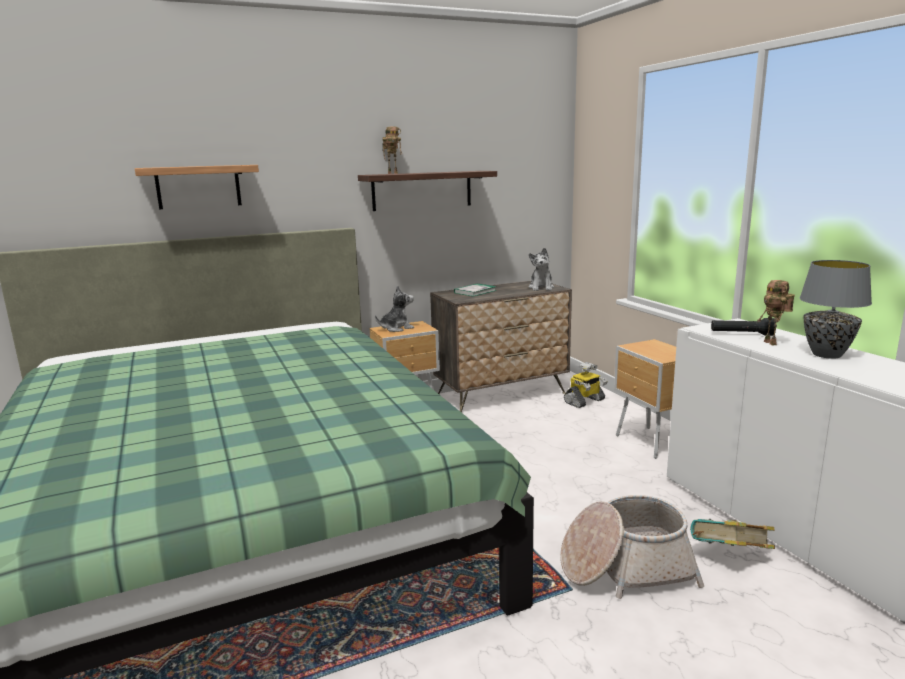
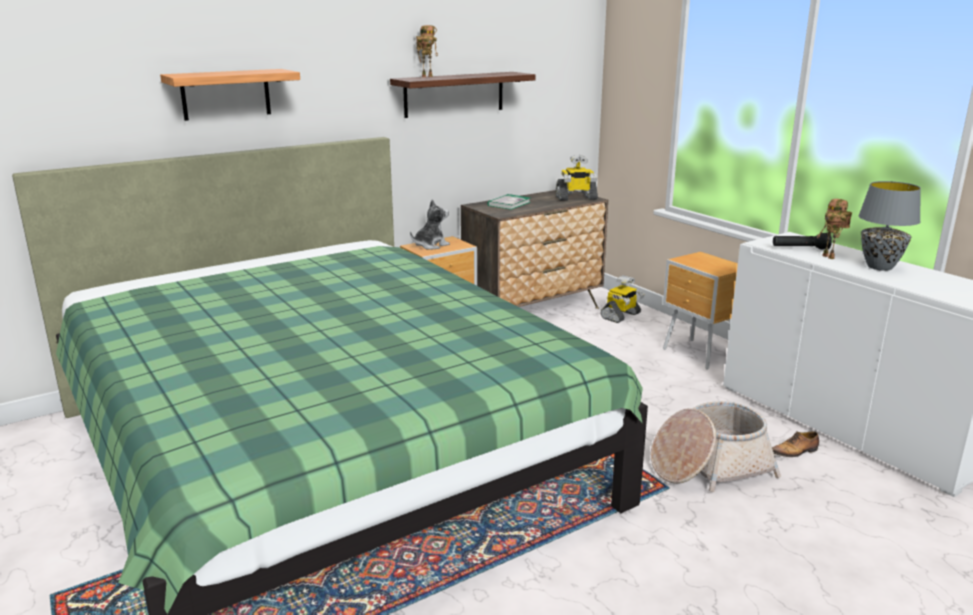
camera: 10 degrees left, 5 degrees up
plush toy [529,248,554,291] -> toy robot [556,155,598,201]
book [690,519,775,549] -> shoe [772,431,819,457]

